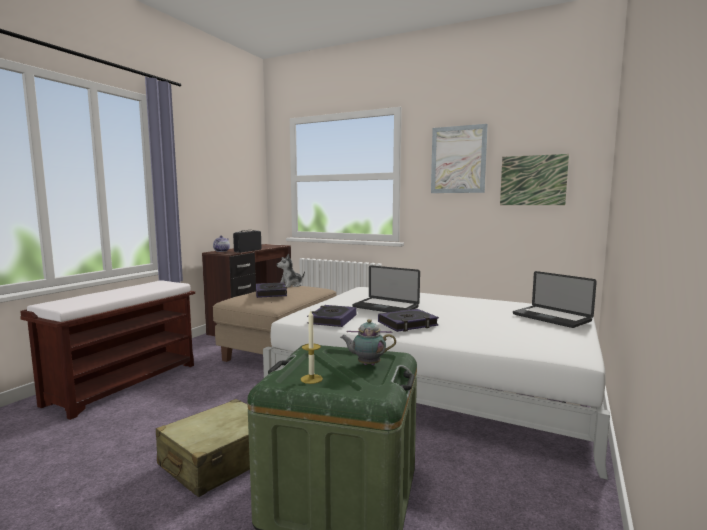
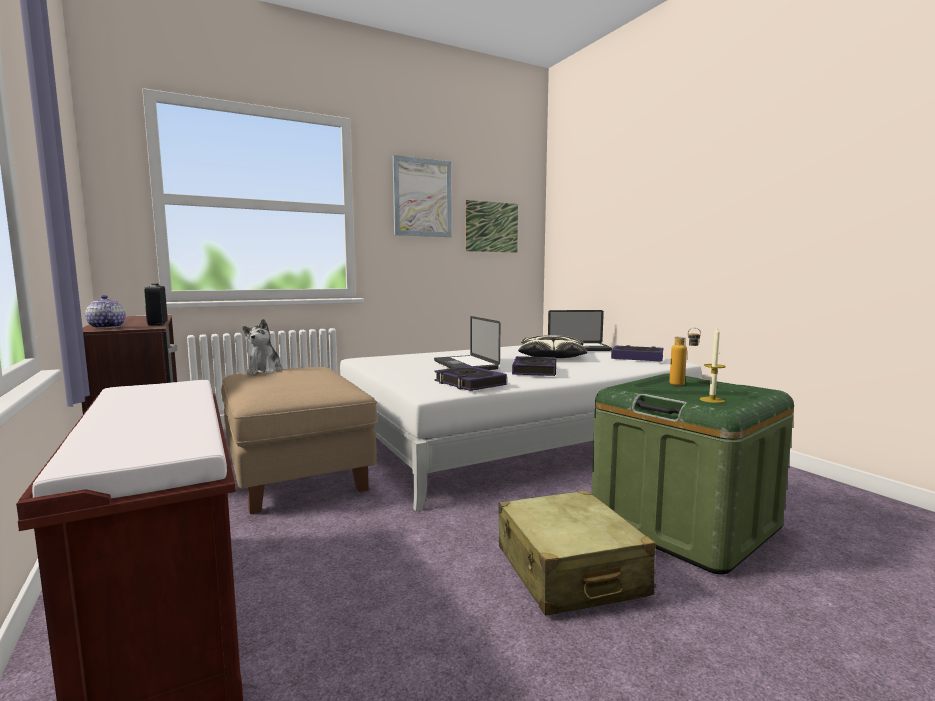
camera: 55 degrees left, 0 degrees up
book [256,282,287,298] -> book moved to [611,345,663,362]
teapot [340,319,396,365] -> bottle [669,328,701,386]
laptop [352,265,420,312] -> laptop turned 90 degrees clockwise [434,316,500,370]
none -> pillow [518,335,588,358]

